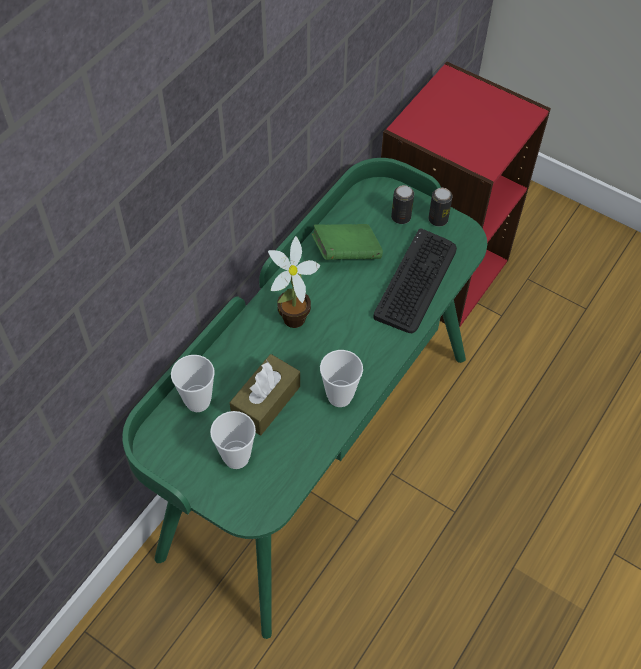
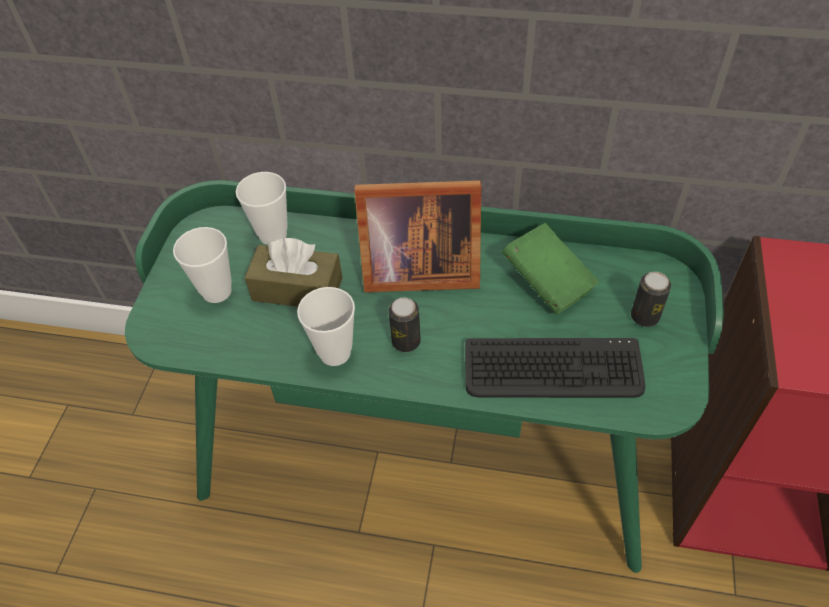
camera: 70 degrees right, 5 degrees down
potted plant [268,236,320,328] -> picture frame [354,180,481,292]
can [428,188,453,226] -> can moved to [389,297,421,352]

